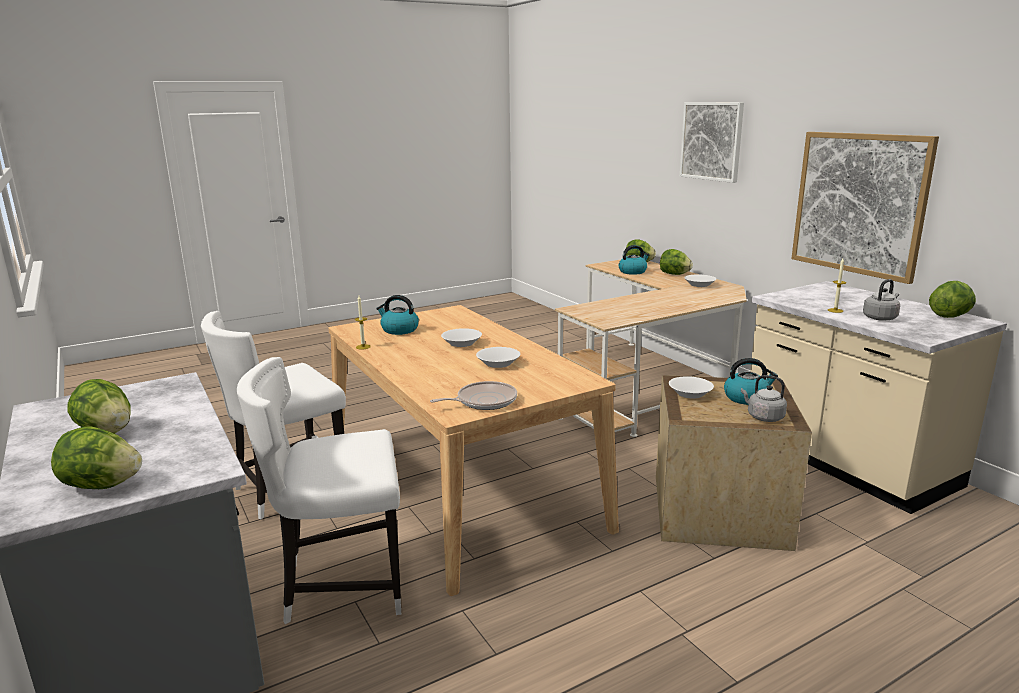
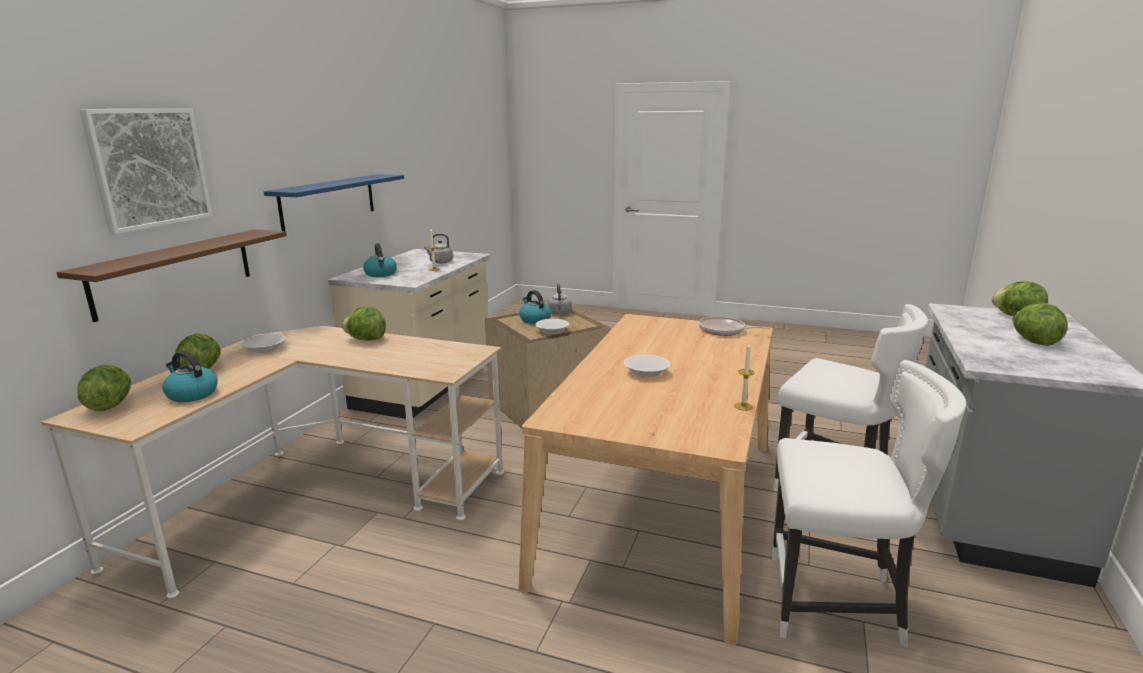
camera: 130 degrees left, 0 degrees up
kettle [376,295,419,335] -> kettle moved to [363,243,397,277]
white bowl [476,347,520,368] -> none
picture [791,132,939,284] -> blue shelf [264,174,404,231]
lettuce [929,281,976,318] -> lettuce moved to [342,307,386,341]
none -> brown shelf [57,229,287,322]

